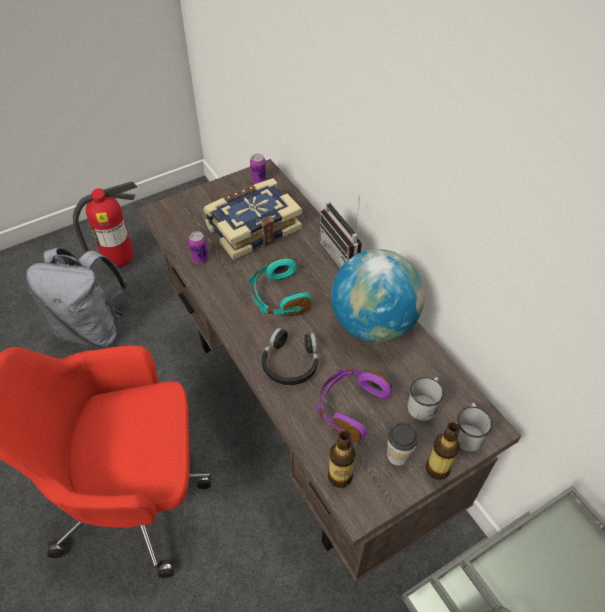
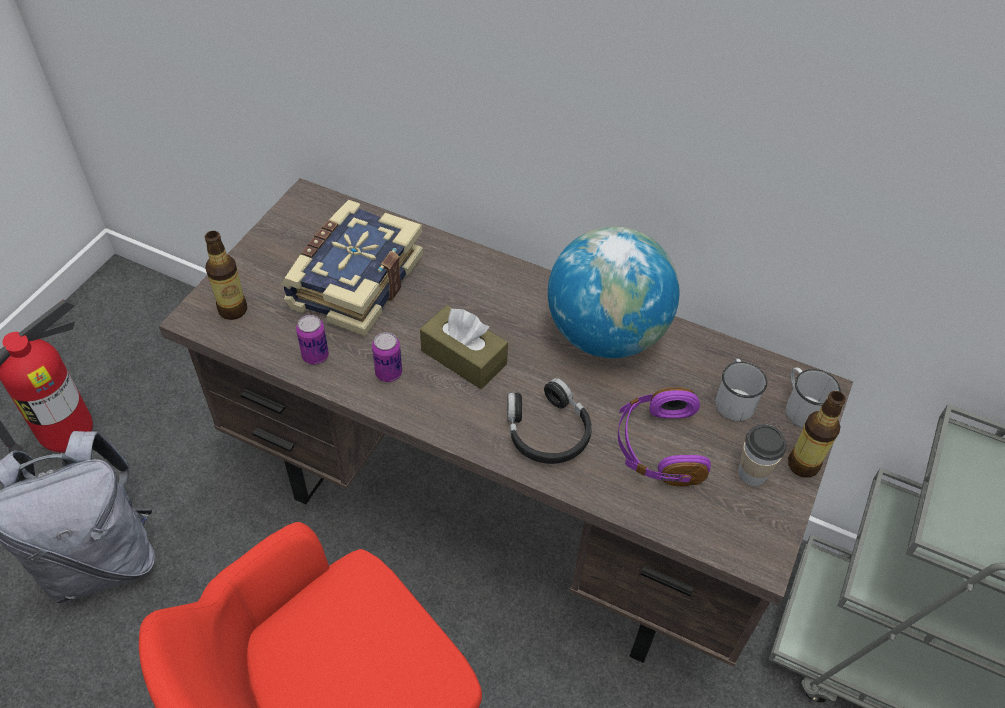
camera: 35 degrees left, 0 degrees up
turquoise headphones [249,257,311,316] -> brown tissue box [420,305,508,389]
can [250,154,267,184] -> can moved to [372,332,402,382]
radio [319,195,362,268] -> none
bottle [328,431,355,488] -> bottle moved to [205,231,247,320]

